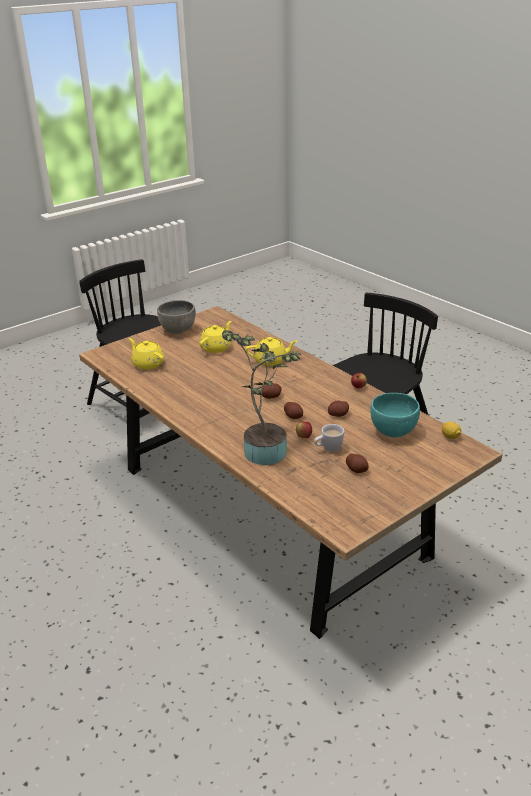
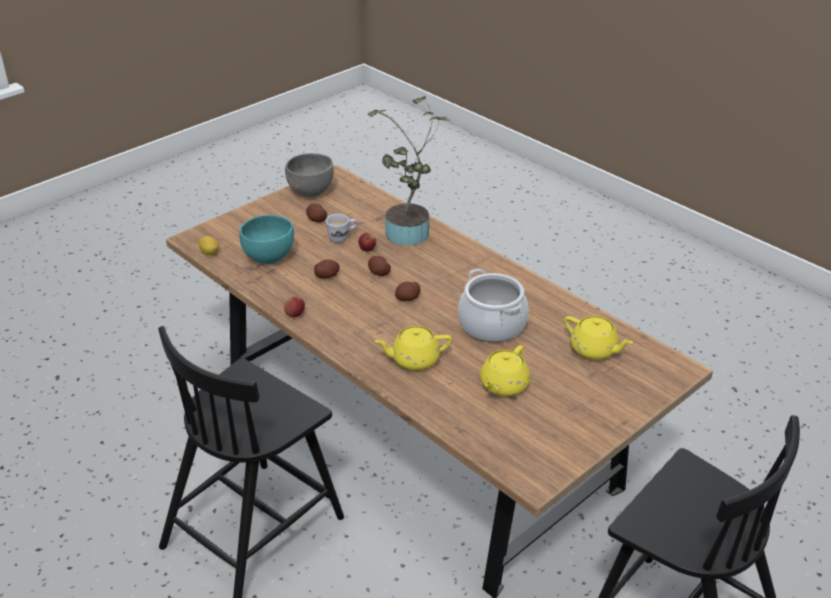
camera: 175 degrees right, 5 degrees up
grey bowl [157,300,196,334] -> grey bowl moved to [285,153,334,197]
none -> cooking pot [458,269,529,342]

